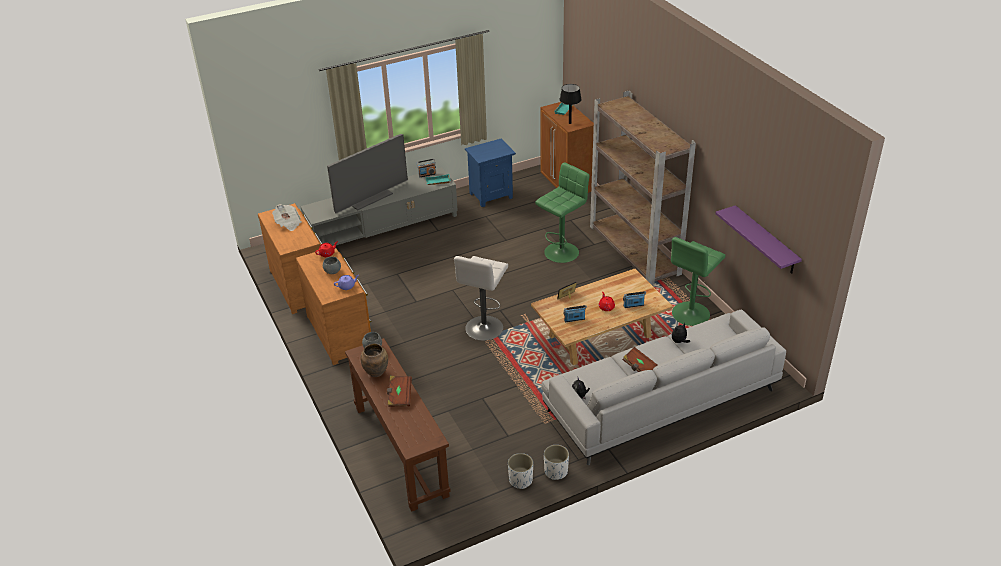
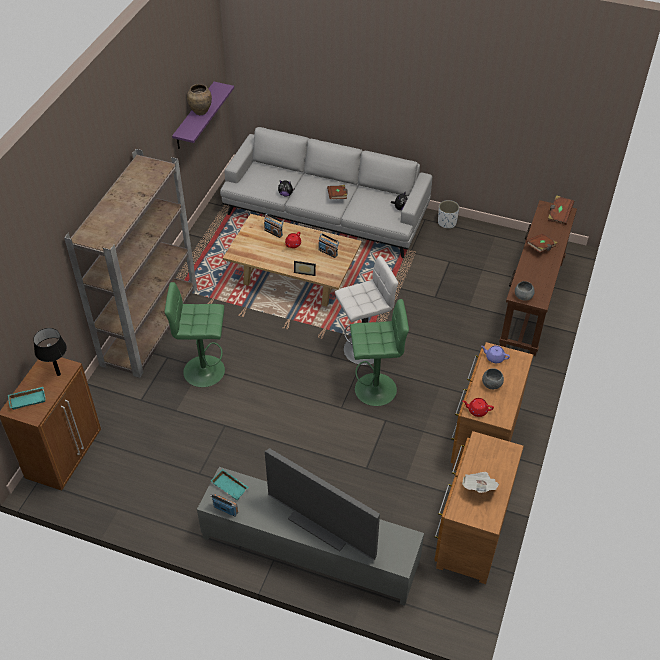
camera: 135 degrees left, 10 degrees up
television [327,134,408,214] -> television turned 150 degrees counterclockwise [265,448,380,561]
brown vase [360,344,388,377] -> brown vase moved to [187,84,212,115]
blue nightstand [465,139,516,207] -> none
white planter [508,453,533,489] -> none
green stool [671,237,726,326] -> green stool moved to [350,299,409,406]
none -> brown book [548,195,574,225]

